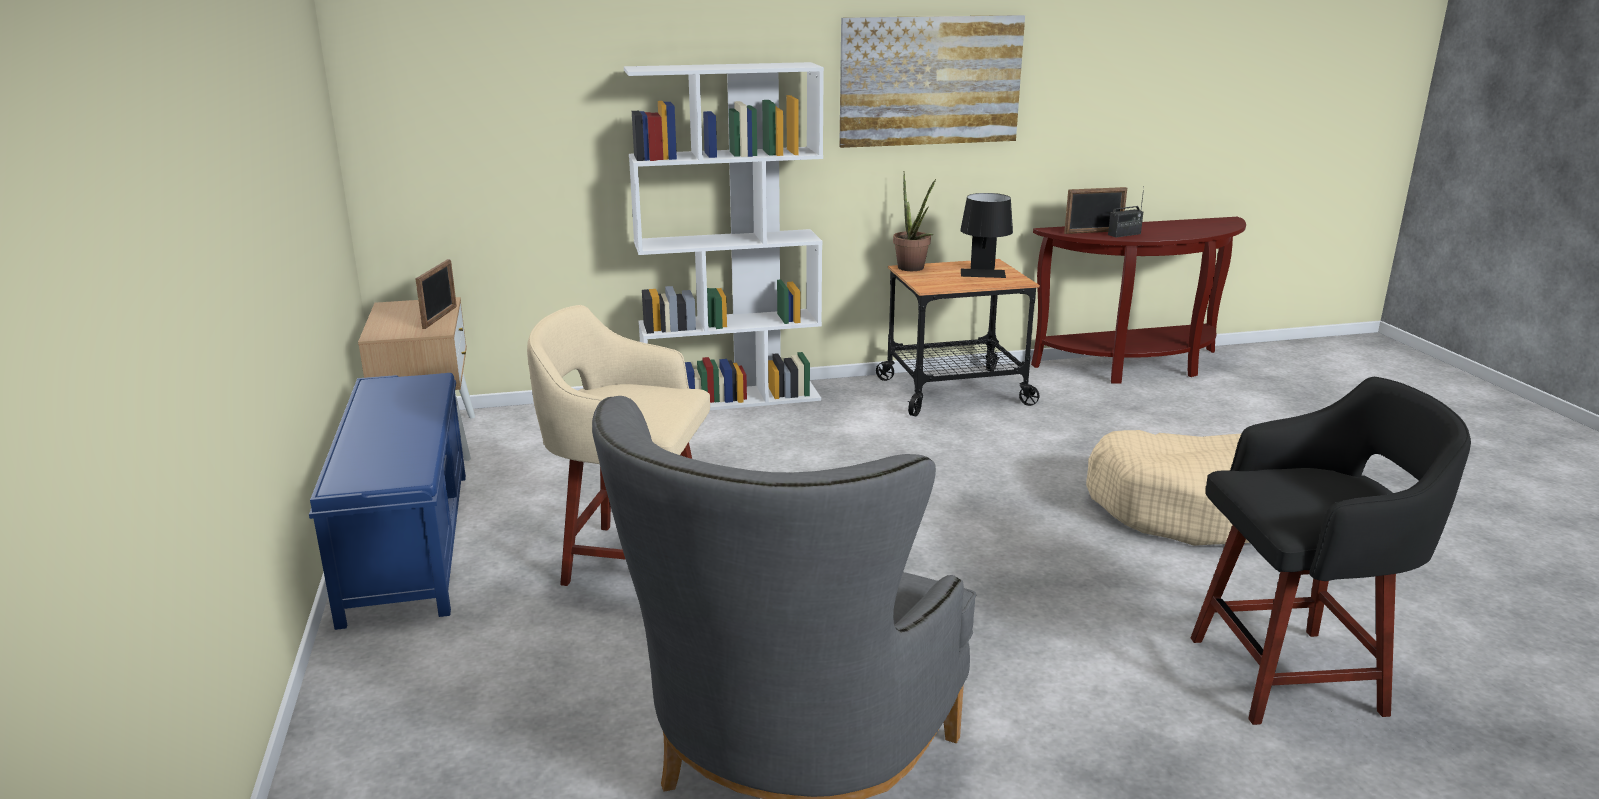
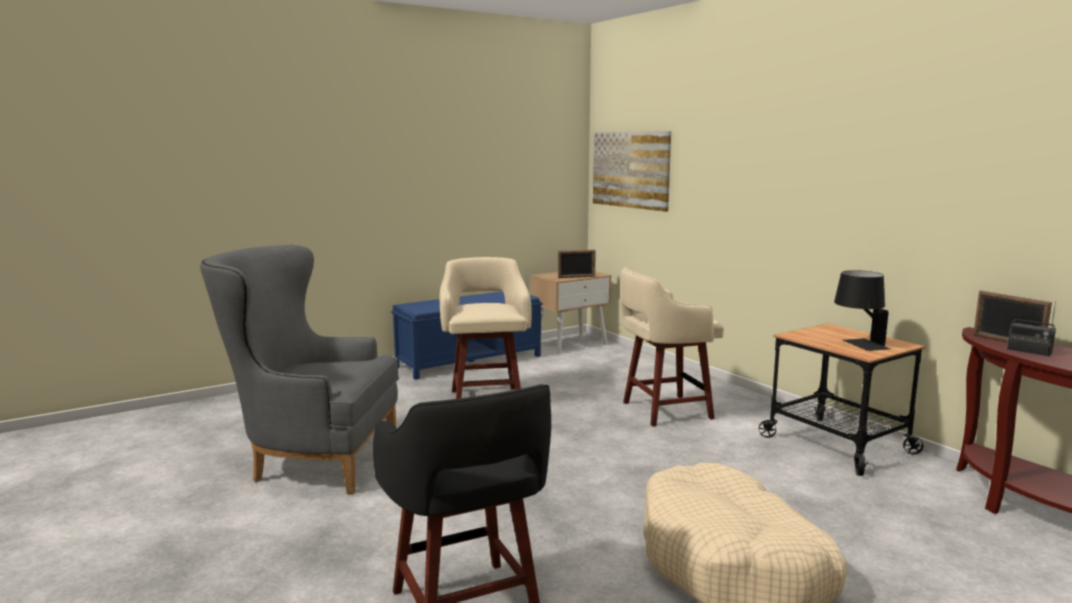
camera: 70 degrees right, 10 degrees down
white bookcase [624,62,824,410] -> none
picture [839,15,1025,148] -> picture moved to [593,131,671,212]
potted plant [893,174,936,271] -> none
none -> beige stool [621,267,724,427]

